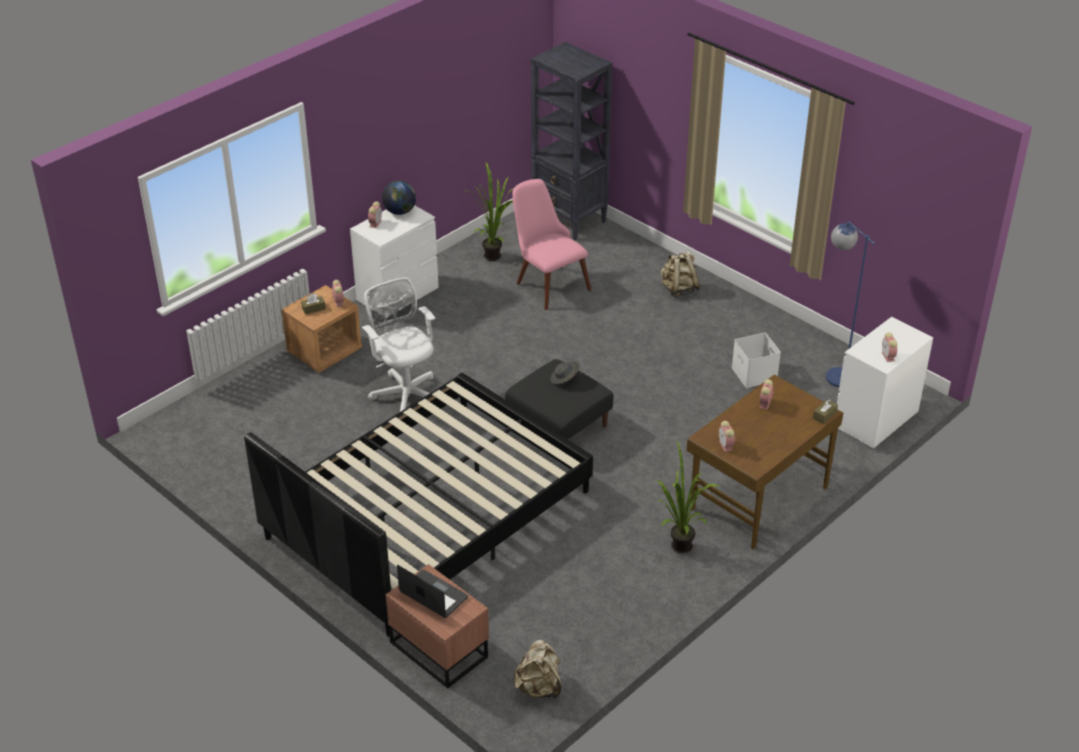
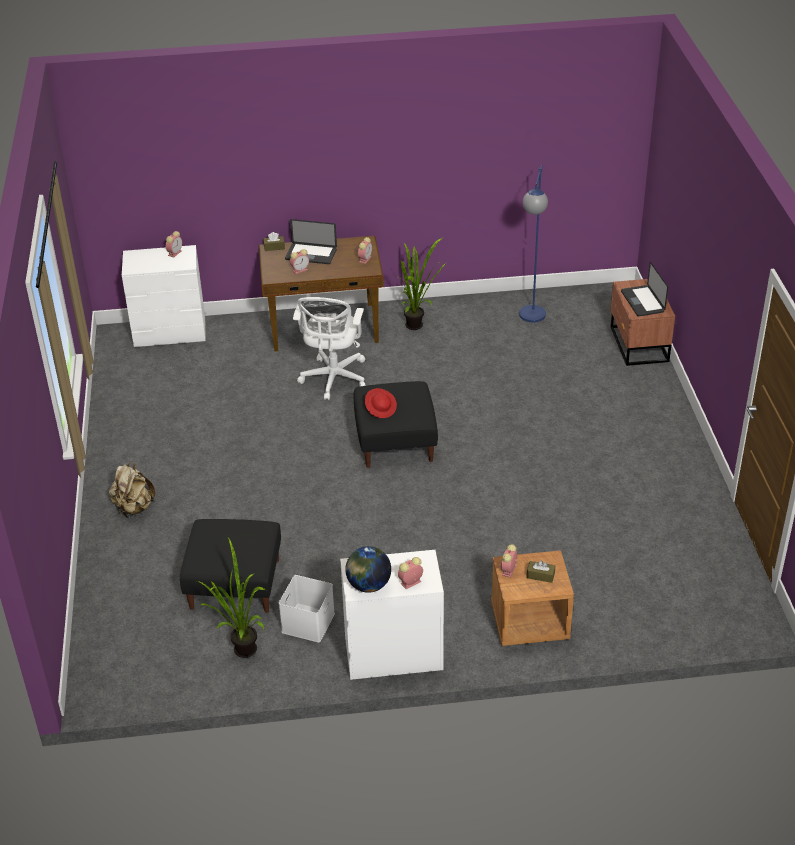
camera: 140 degrees left, 0 degrees up
black bed [244,373,593,637] -> none
white office chair [362,278,436,412] -> white office chair moved to [293,297,366,400]
pink chair [512,179,591,310] -> black ottoman [180,519,281,613]
beige backpack [514,640,561,698] -> none
black bookcase [531,42,612,240] -> none
grey hat [550,361,580,384] -> red hat [365,388,397,418]
white storage box [732,332,781,388] -> white storage box moved to [279,575,335,642]
blue floor lamp [826,221,875,387] -> blue floor lamp moved to [519,164,548,322]
none -> laptop [285,219,337,264]

